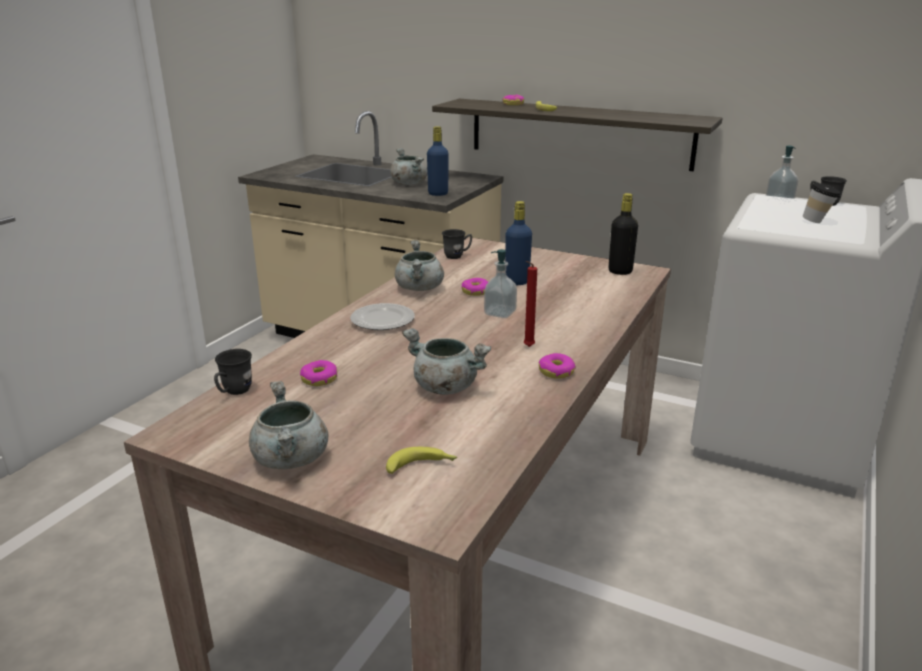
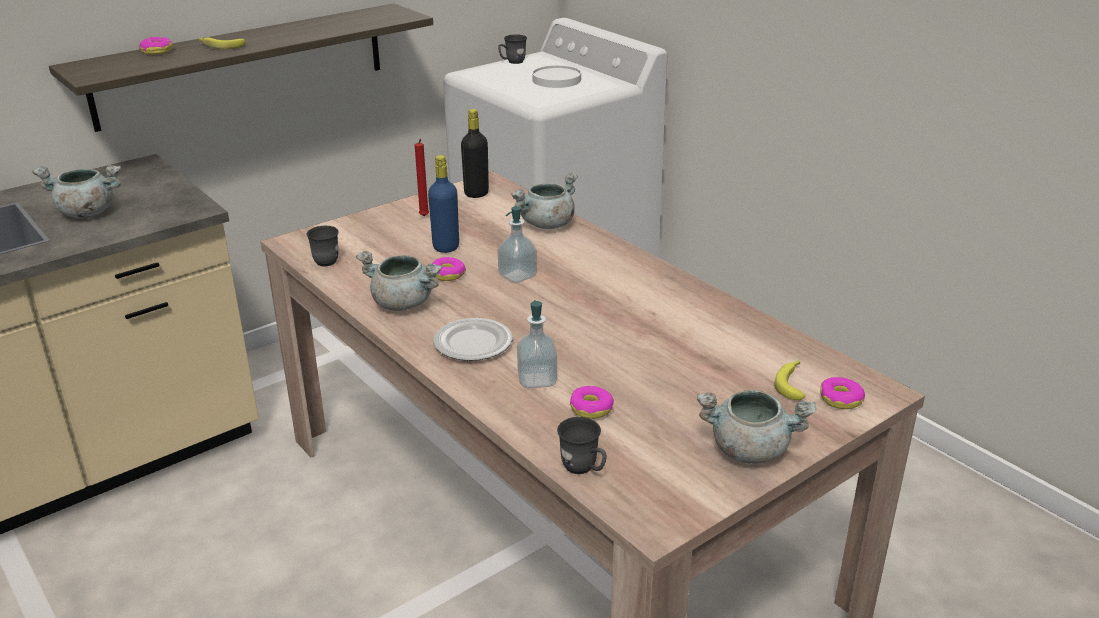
camera: 65 degrees left, 5 degrees up
grey cooking pot [402,328,491,395] -> grey cooking pot moved to [510,173,578,229]
blue bottle [427,126,449,196] -> none
red candle [524,261,537,347] -> red candle moved to [415,139,429,216]
donut [538,353,576,379] -> donut moved to [820,377,865,409]
soap dispenser [766,146,799,203] -> soap dispenser moved to [517,300,557,388]
cup [803,183,841,223] -> white plate [532,65,581,88]

